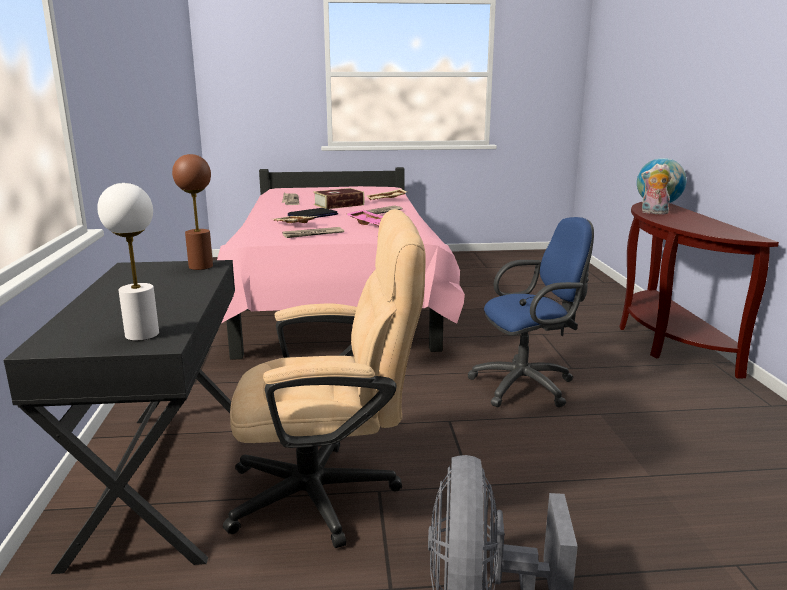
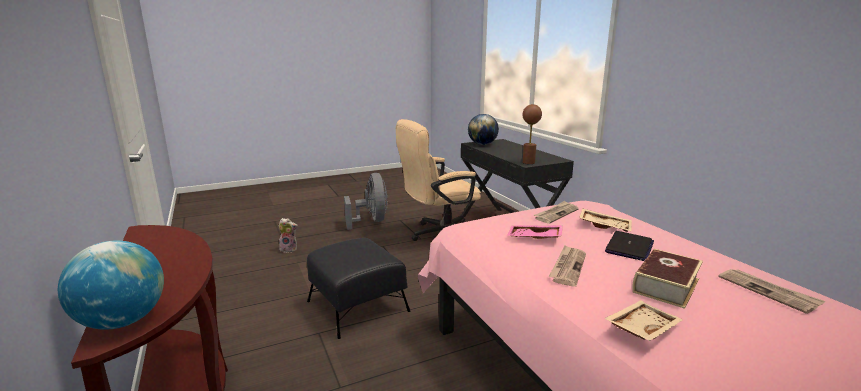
camera: 160 degrees right, 0 degrees up
white table lamp [97,183,159,341] -> globe [468,114,499,145]
blue office chair [467,217,594,407] -> black ottoman [307,238,410,339]
plush toy [641,164,671,214] -> plush toy moved to [278,218,298,253]

